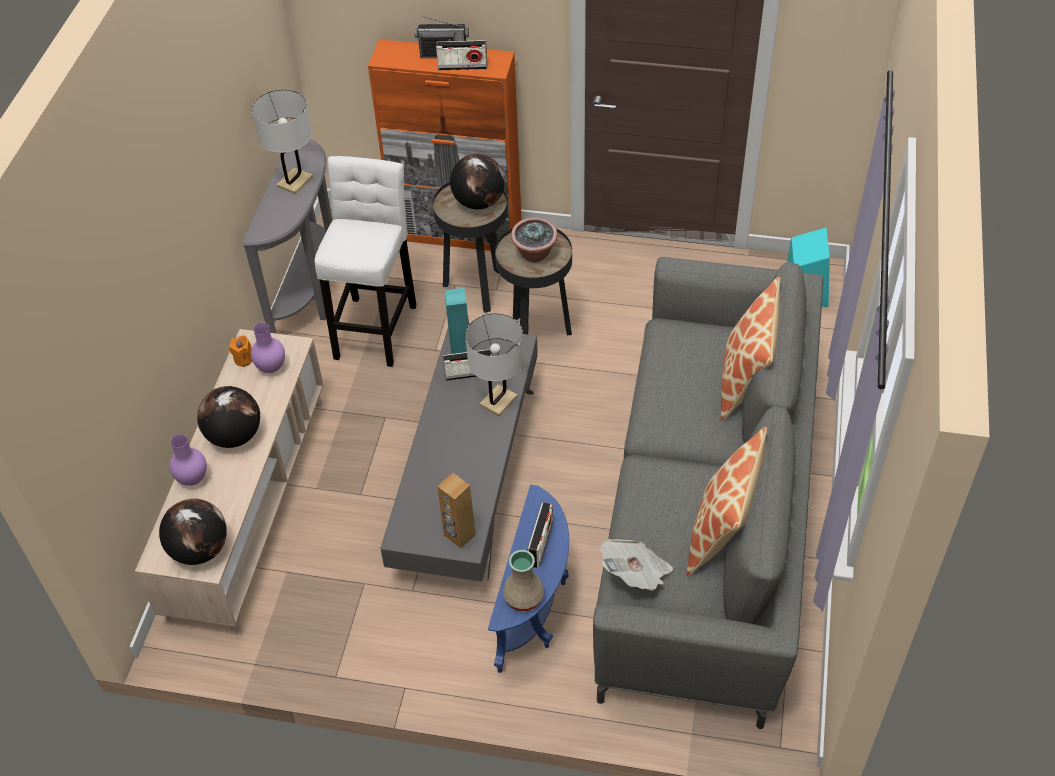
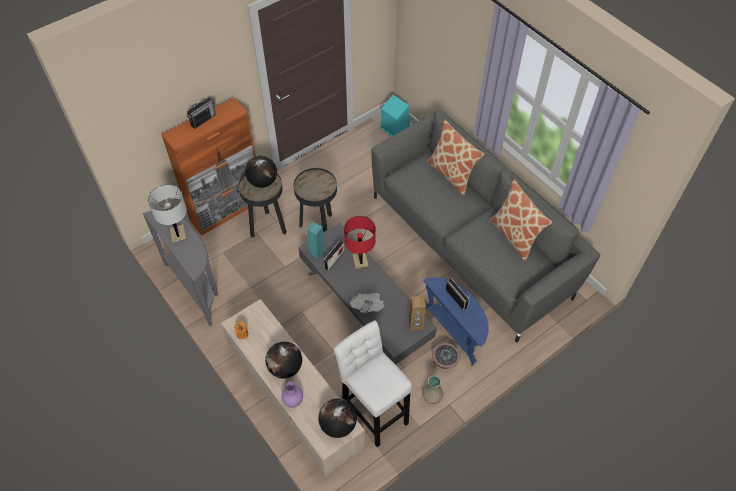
camera: 50 degrees left, 5 degrees up
purple vase [251,323,285,373] -> none
white stool [314,156,417,367] -> white stool moved to [333,320,412,447]
radio [436,40,487,70] -> none
white table lamp [465,313,524,416] -> red table lamp [344,216,376,269]
beige vase [503,550,544,611] -> beige vase moved to [422,375,443,404]
potted plant [511,217,558,262] -> potted plant moved to [433,343,460,369]
newspaper [600,539,673,591] -> newspaper moved to [350,293,385,313]

